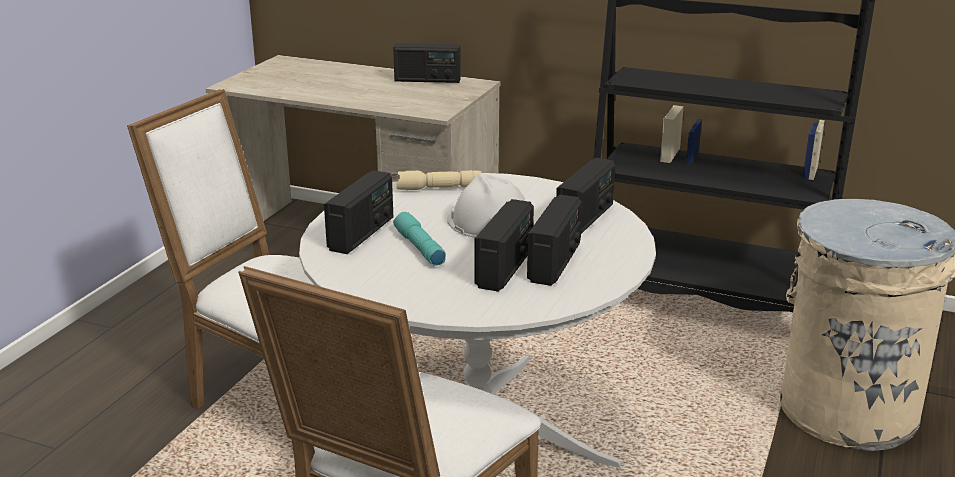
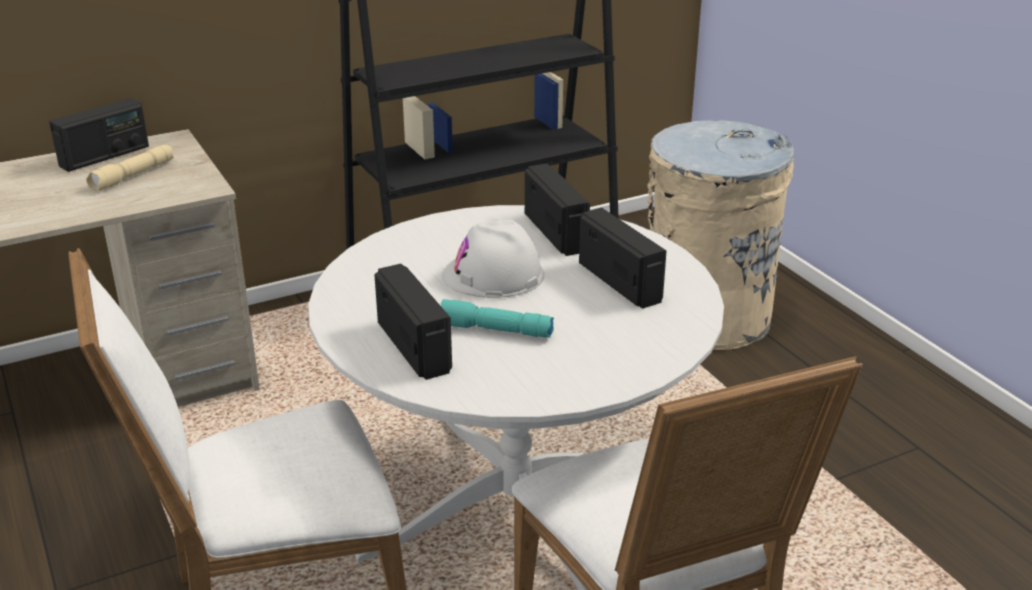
camera: 50 degrees left, 5 degrees up
beige flashlight [396,170,482,190] -> beige flashlight moved to [86,144,174,191]
radio [475,199,534,292] -> none

